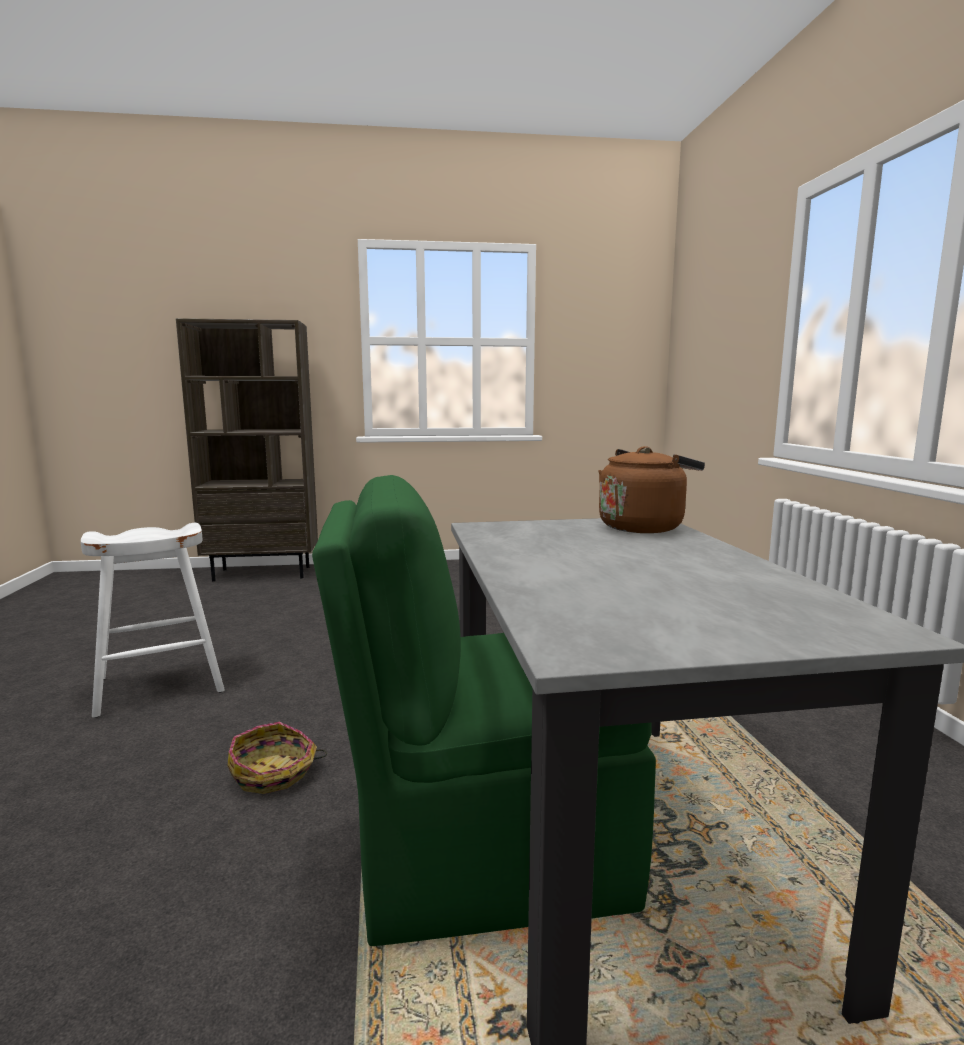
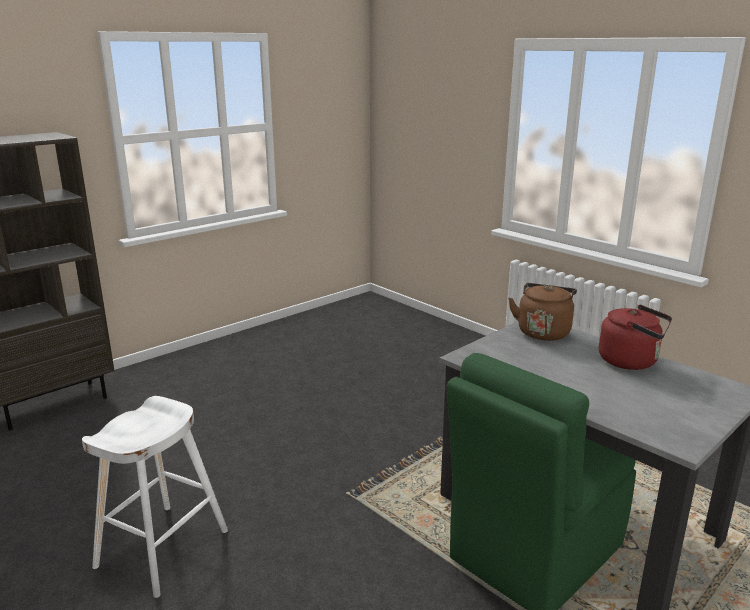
camera: 35 degrees left, 10 degrees up
basket [227,722,327,794] -> none
none -> red kettle [598,305,672,370]

